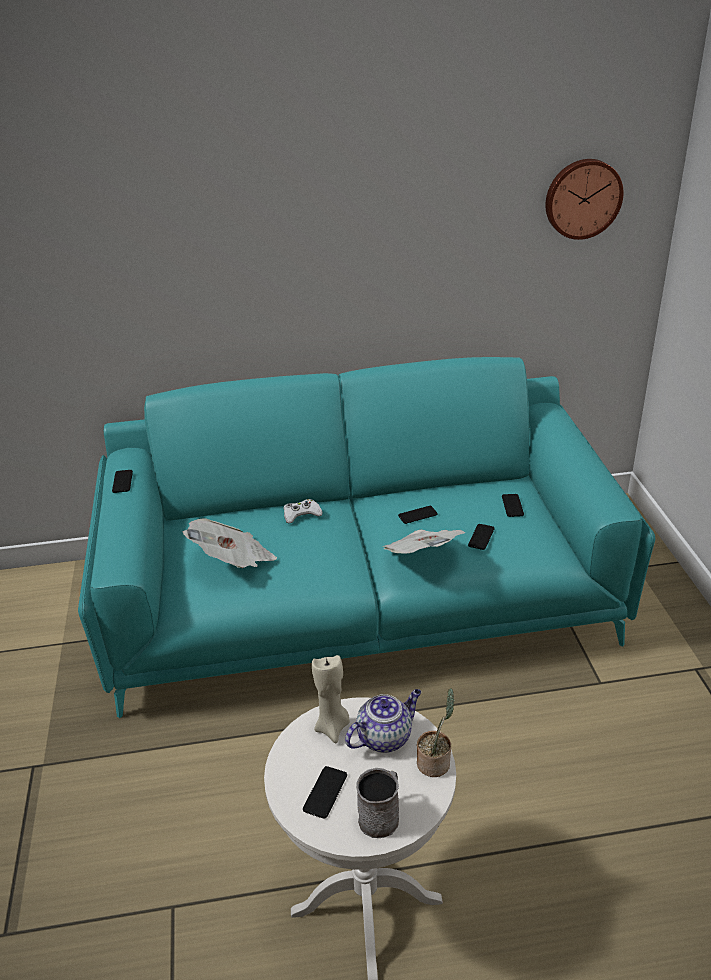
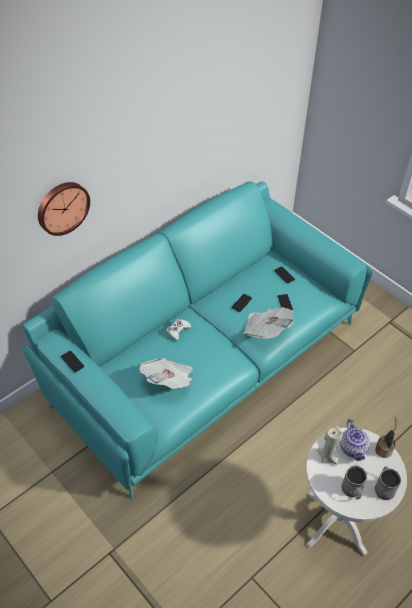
camera: 35 degrees left, 15 degrees up
phone [303,766,347,819] -> grey mug [341,465,367,499]
teapot [345,689,421,753] -> teapot turned 150 degrees clockwise [340,419,370,461]
wall clock [545,159,624,240] -> wall clock moved to [38,182,90,236]

